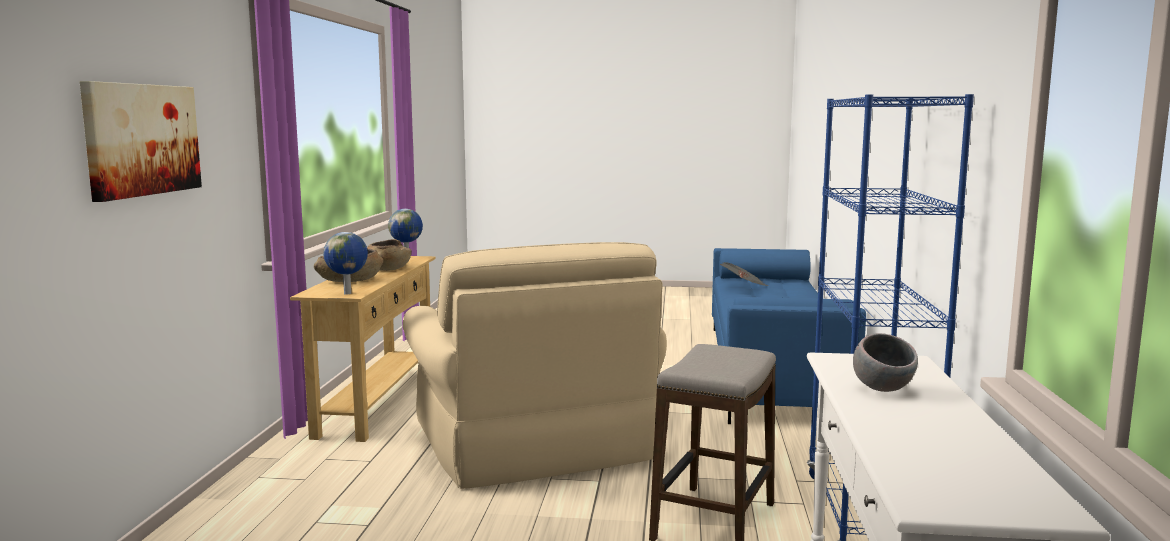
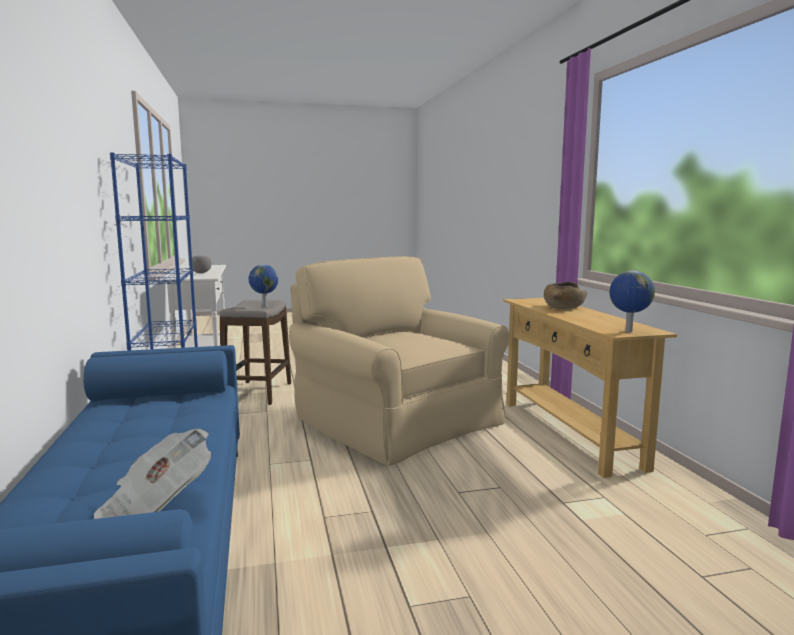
camera: 160 degrees right, 0 degrees up
picture [80,81,202,202] -> none
globe [323,232,368,294] -> globe moved to [249,264,278,308]
brown bowl [367,239,412,271] -> none

